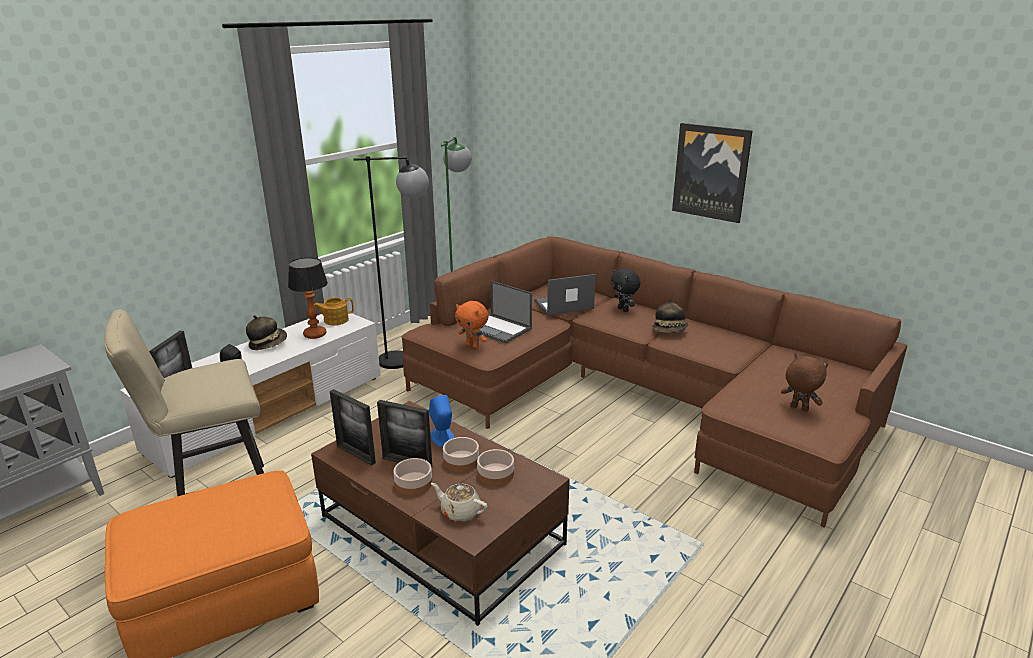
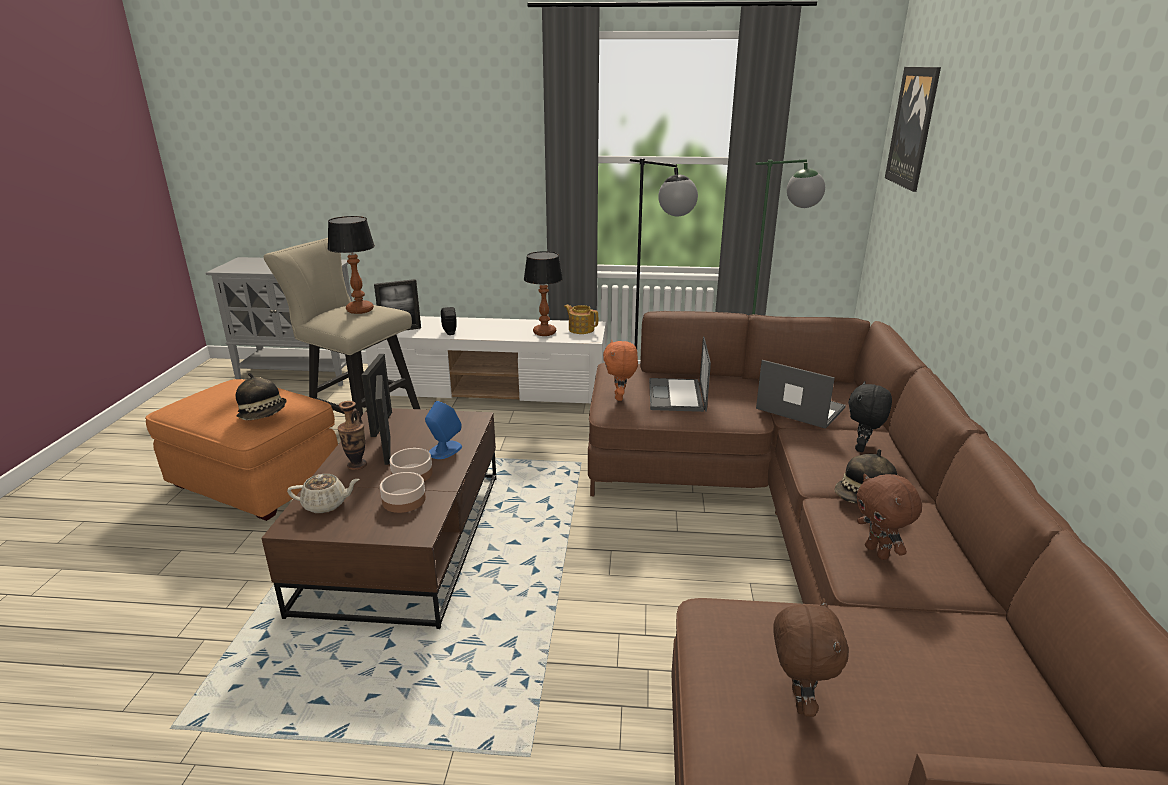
camera: 55 degrees right, 0 degrees up
hat [246,315,287,350] -> hat moved to [235,373,287,420]
bowl [394,458,432,496] -> vase [338,401,367,470]
beige teapot [431,483,487,522] -> beige teapot turned 90 degrees clockwise [287,474,360,513]
picture [672,123,753,223] -> picture moved to [885,67,941,192]
none -> table lamp [328,216,375,314]
none -> brown plush toy [857,474,922,560]

